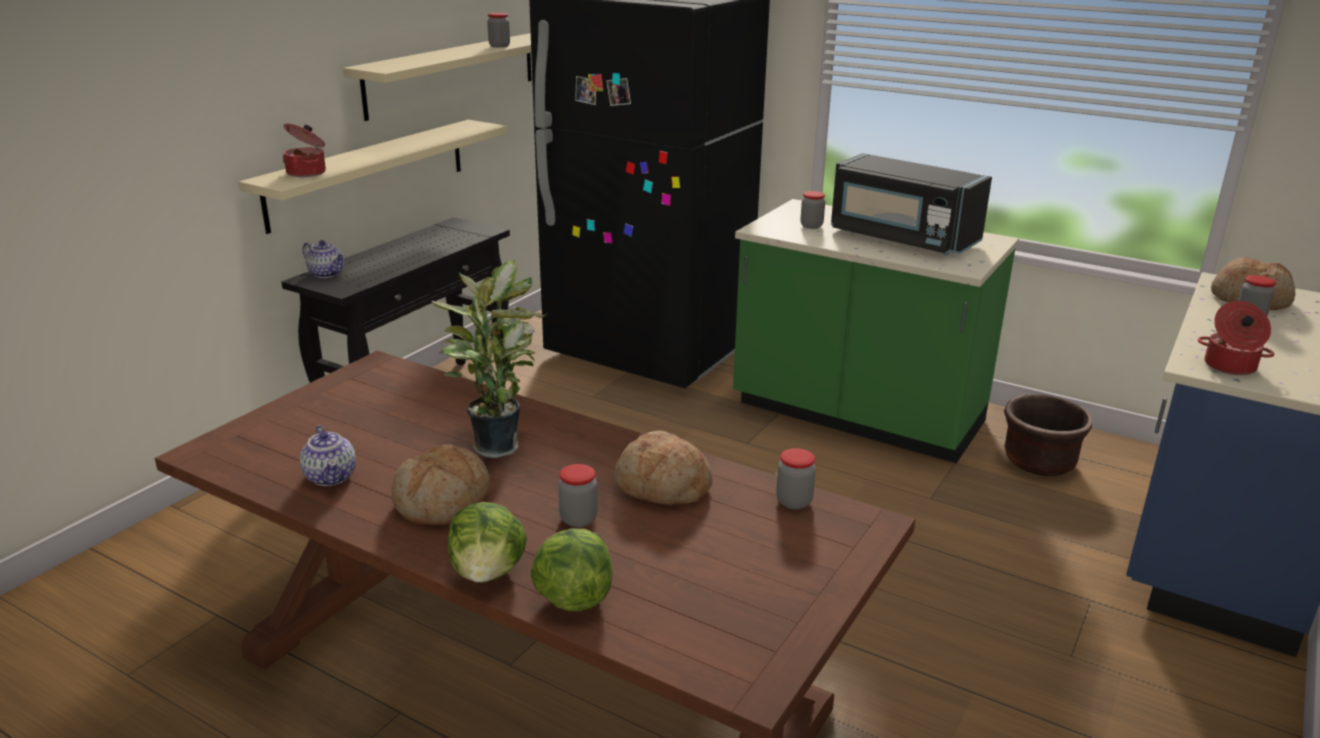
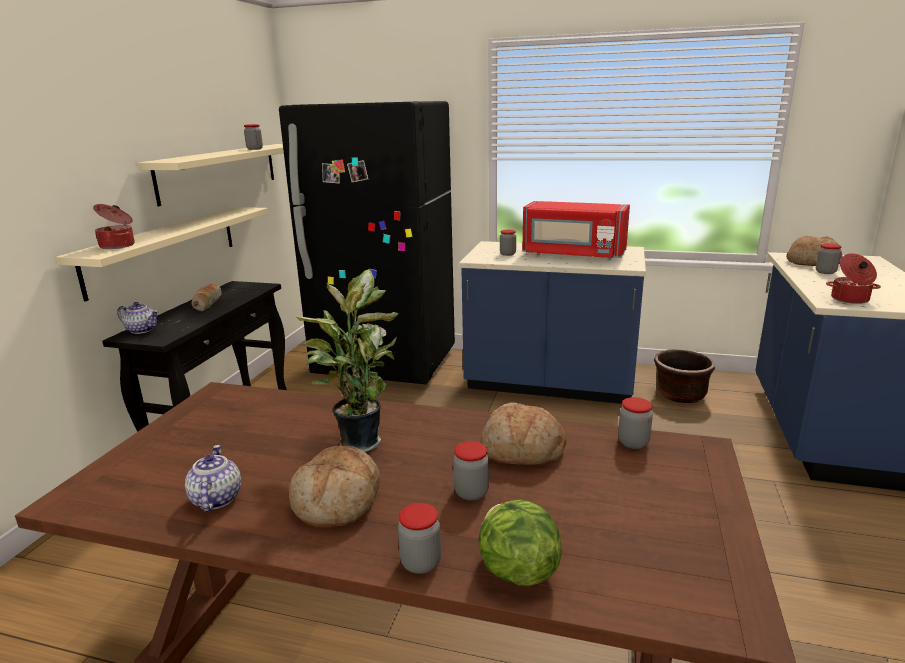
camera: 15 degrees left, 5 degrees down
teapot [300,425,356,486] -> teapot turned 150 degrees counterclockwise [185,445,241,512]
lettuce [448,502,527,583] -> jar [398,503,441,574]
green counter [733,199,1019,463] -> blue counter [459,241,646,404]
black microwave [831,153,992,255] -> red microwave [522,201,630,260]
none -> bread [192,284,222,311]

